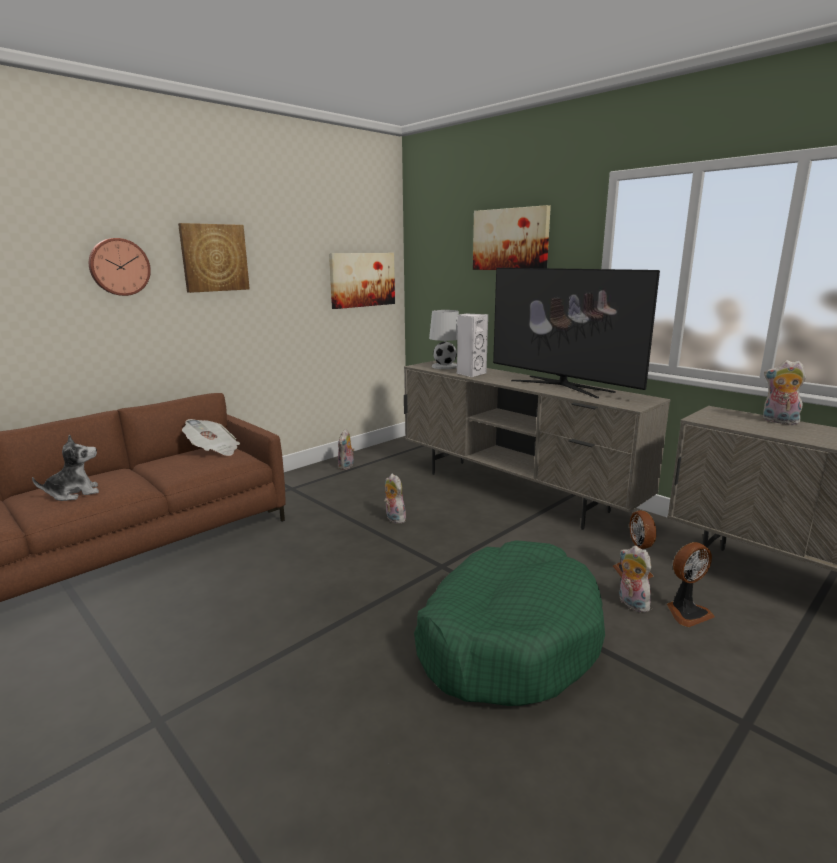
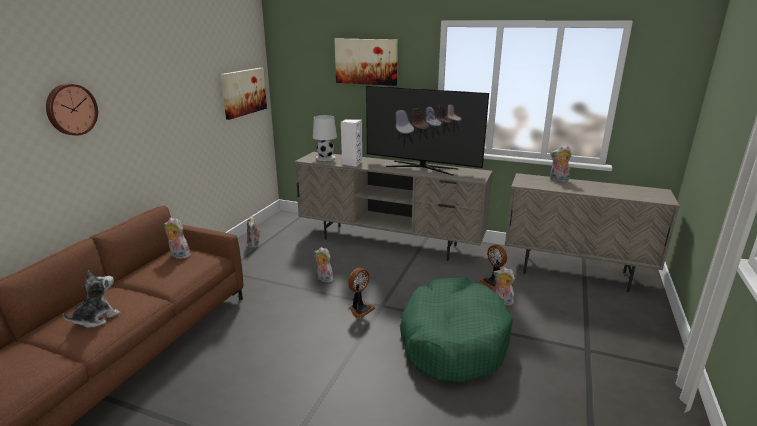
camera: 25 degrees left, 5 degrees up
picture [178,223,250,293] -> none
newspaper [182,419,240,456] -> plush toy [164,218,190,260]
fan [667,542,715,627] -> fan moved to [348,268,375,318]

